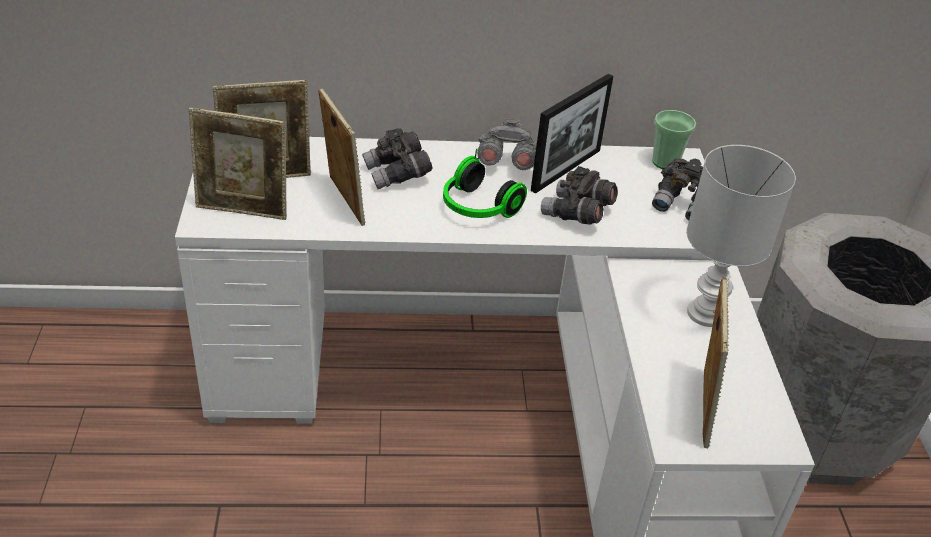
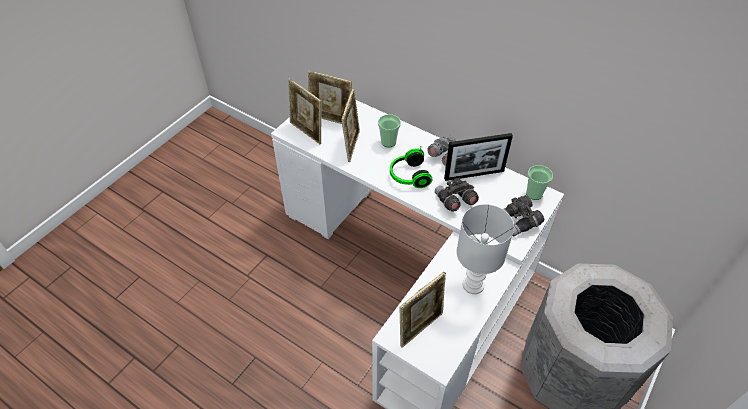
camera: 40 degrees right, 10 degrees up
grey binoculars [362,128,433,189] -> cup [378,114,401,148]

